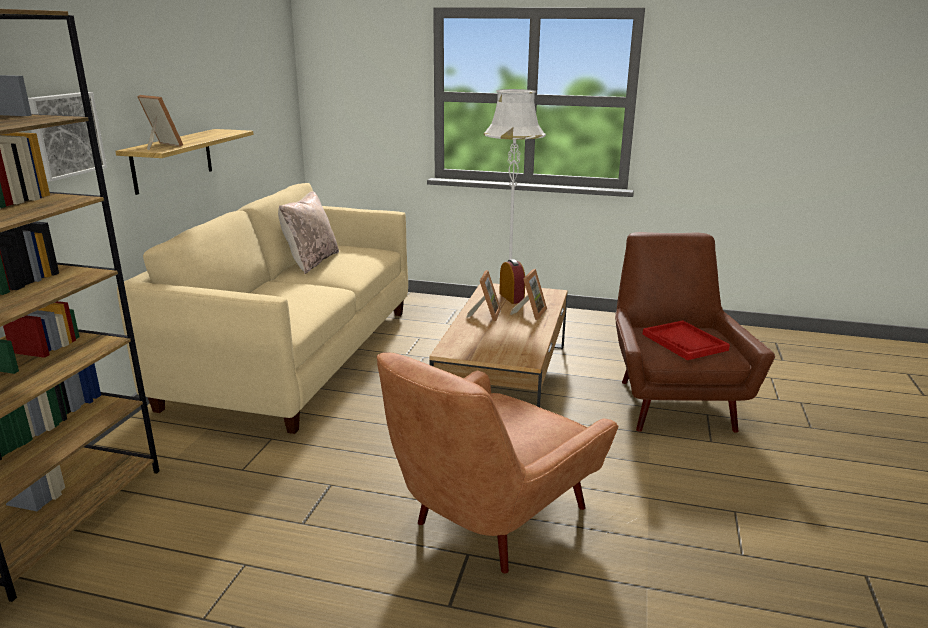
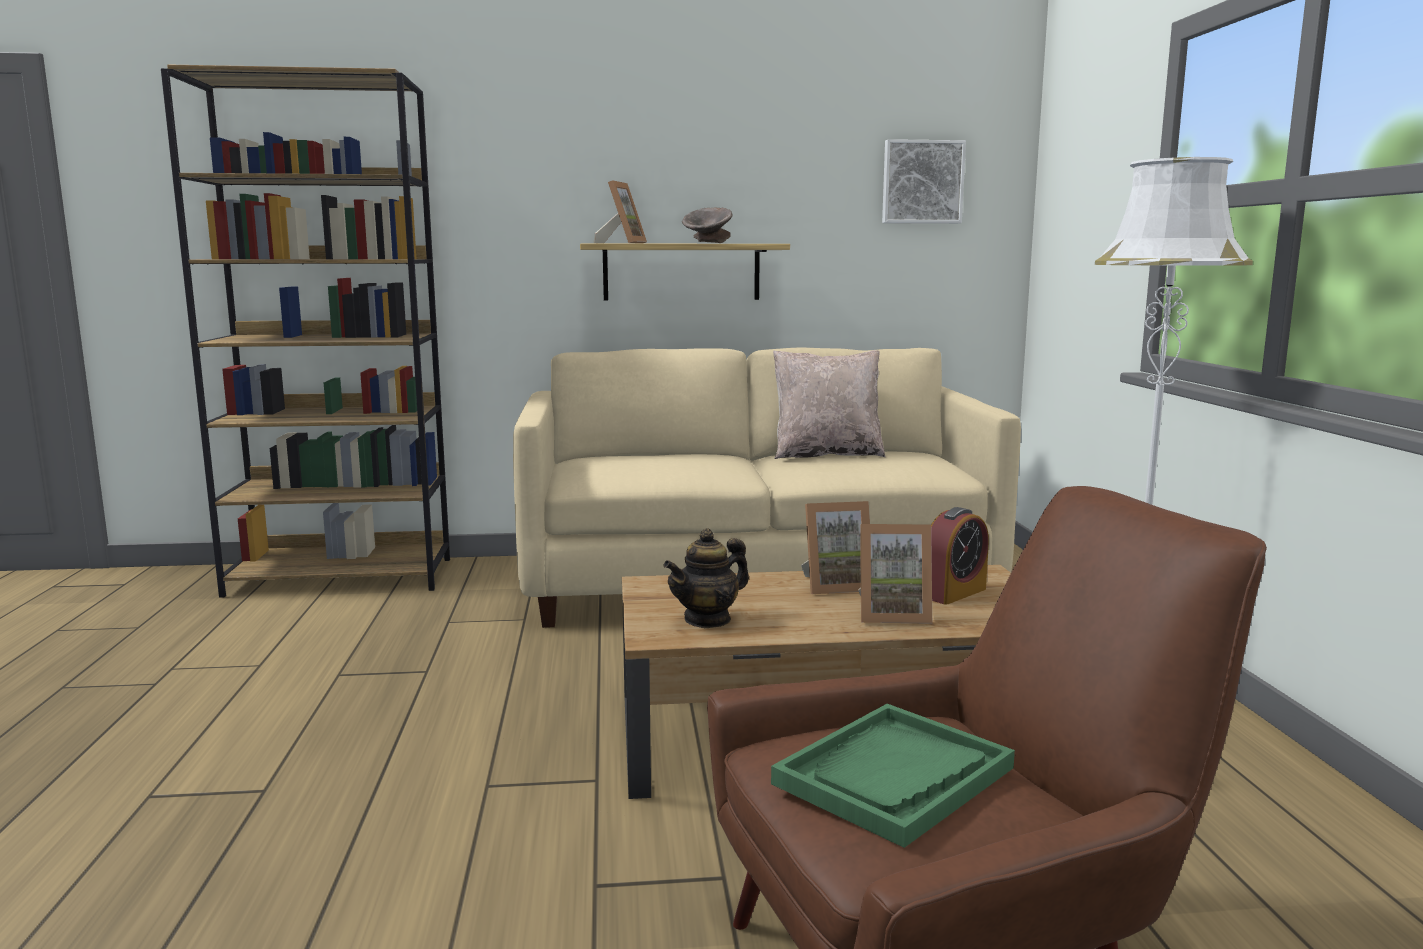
camera: 70 degrees right, 10 degrees down
picture [28,92,107,182] -> picture moved to [882,139,966,223]
brown armchair [377,353,619,573] -> none
red tray [643,320,730,360] -> green tray [771,704,1015,848]
none -> teapot [664,528,749,628]
none -> grey bowl [682,208,733,243]

